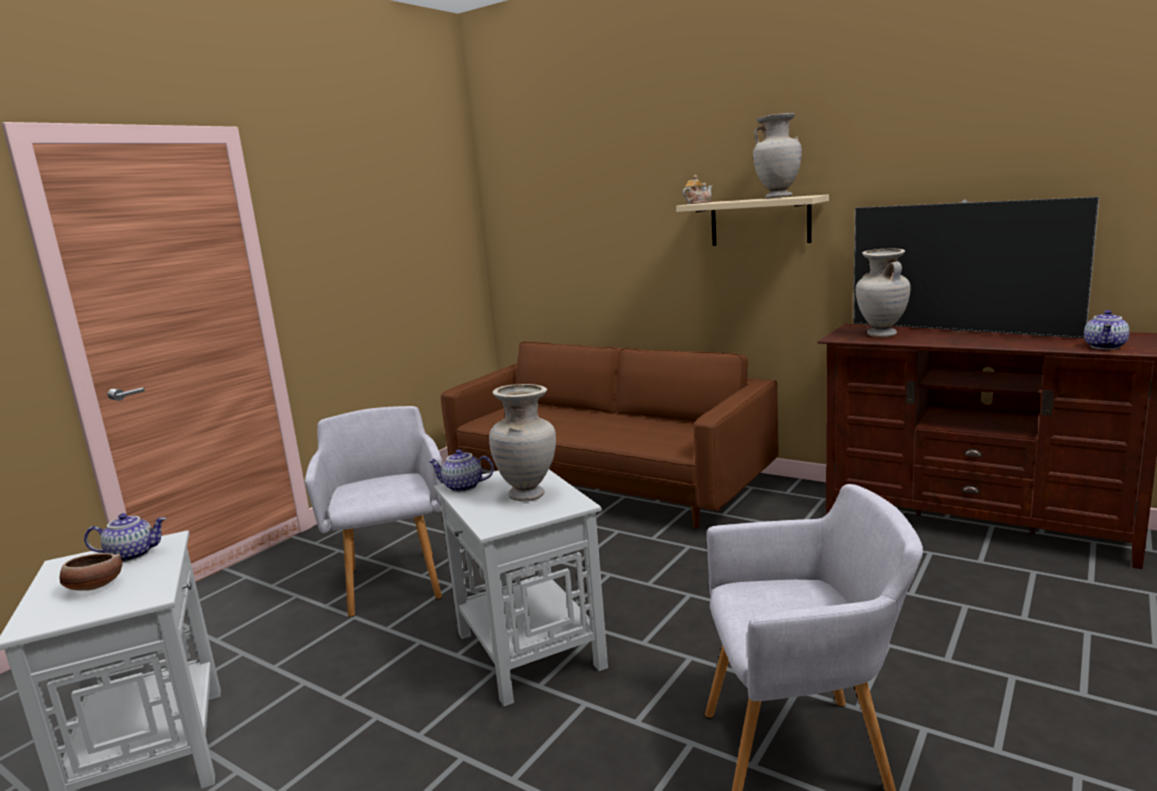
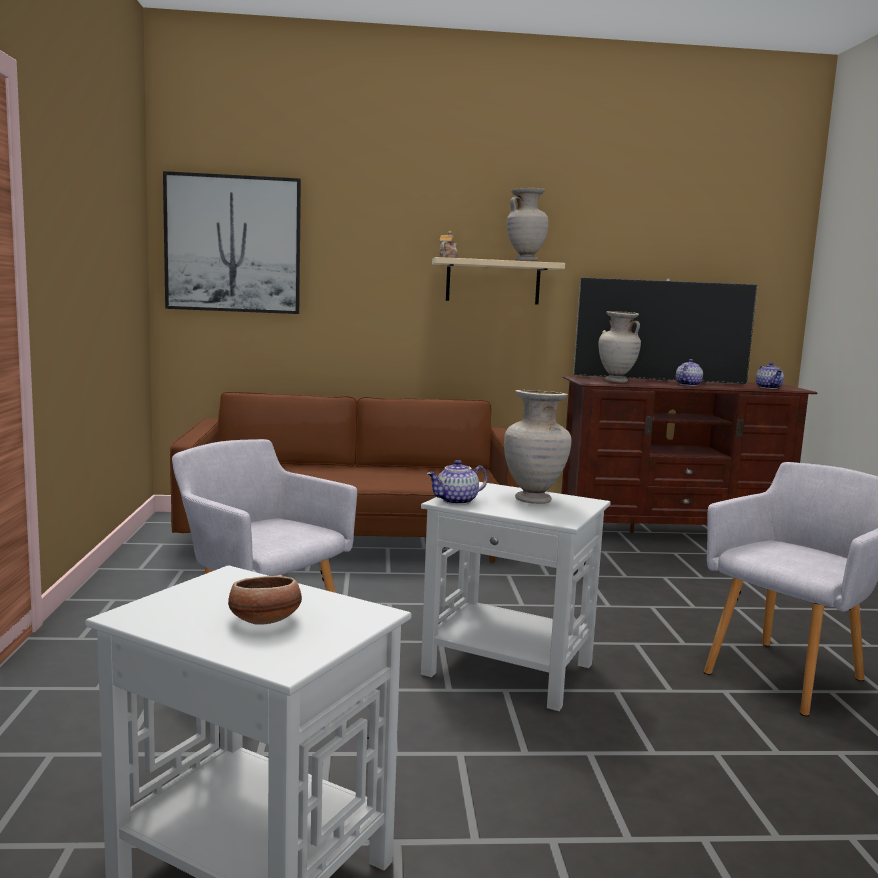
camera: 40 degrees left, 5 degrees down
teapot [84,513,166,562] -> teapot moved to [676,359,703,386]
none -> picture [163,171,301,314]

